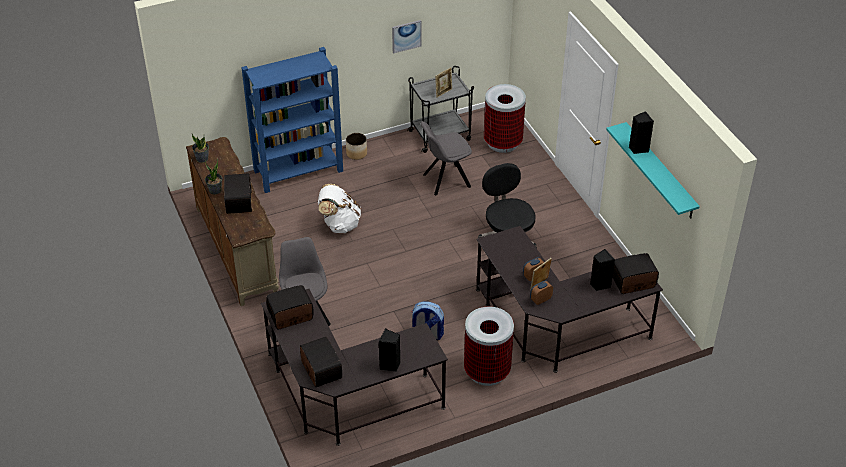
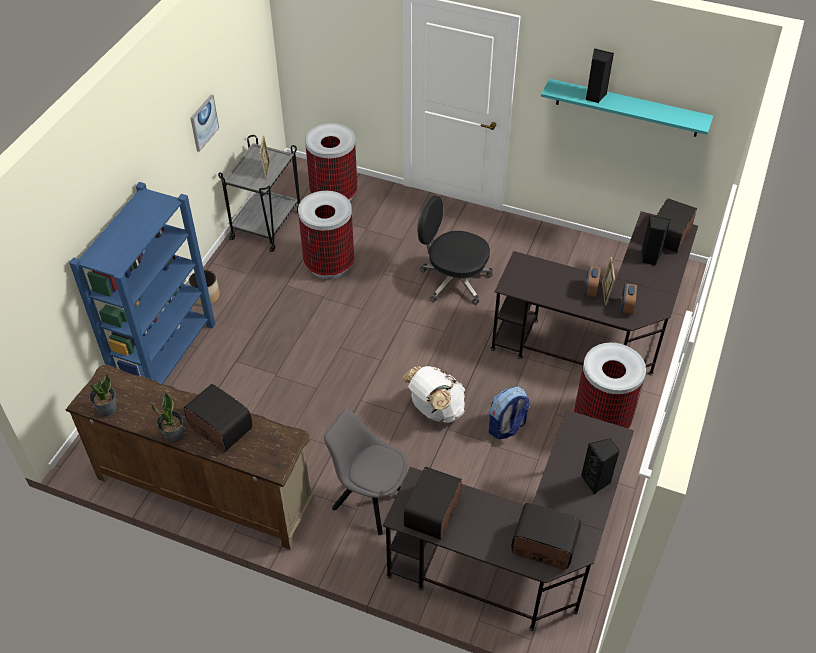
camera: 45 degrees left, 5 degrees up
white backpack [318,184,361,233] -> white backpack moved to [402,366,466,423]
grey chair [421,121,472,195] -> trash can [298,191,354,279]

